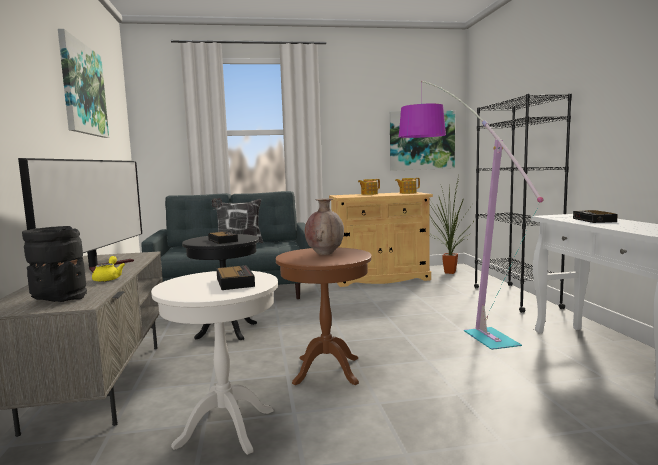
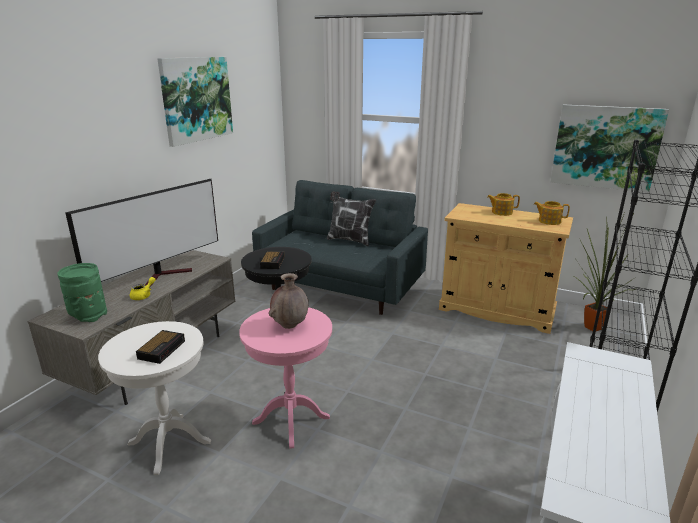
camera: 35 degrees right, 15 degrees up
black vase [22,226,87,302] -> green vase [58,263,107,322]
brown side table [276,247,372,385] -> pink side table [239,307,332,449]
floor lamp [399,81,543,350] -> none
alarm clock [573,210,618,223] -> none

